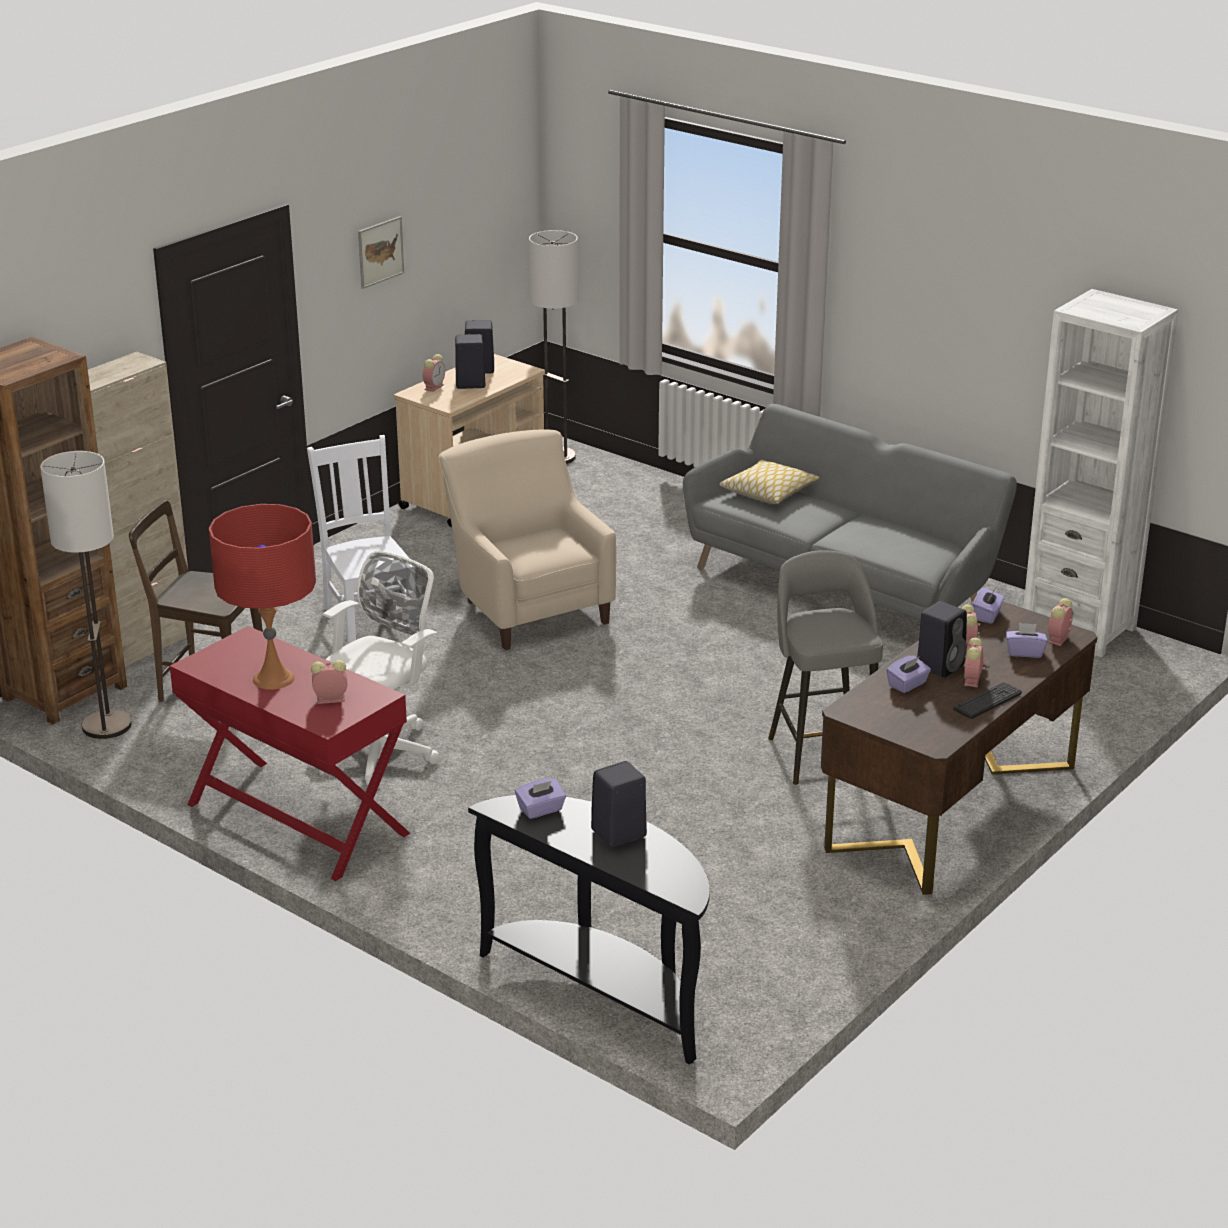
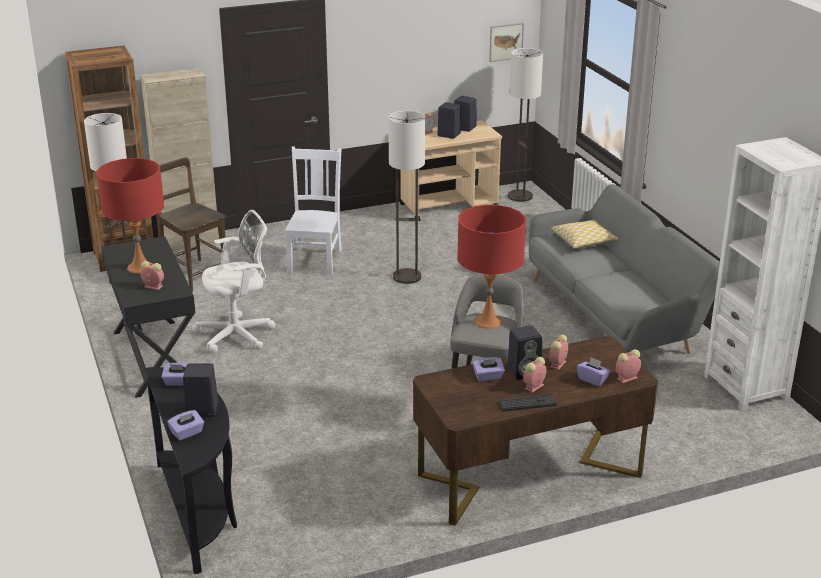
camera: 30 degrees right, 0 degrees up
red desk [170,626,410,881] -> black desk [101,236,195,398]
picture [358,216,404,289] -> picture moved to [489,23,524,62]
beige armchair [438,430,616,650] -> floor lamp [388,111,425,284]
purple tissue box [973,588,1005,624] -> purple tissue box moved to [167,410,204,441]
none -> red table lamp [457,205,526,329]

